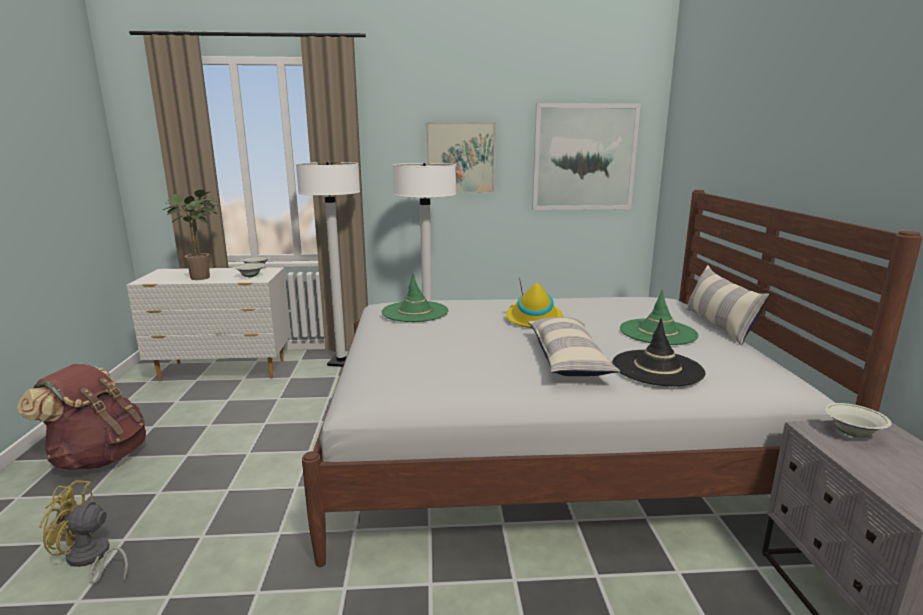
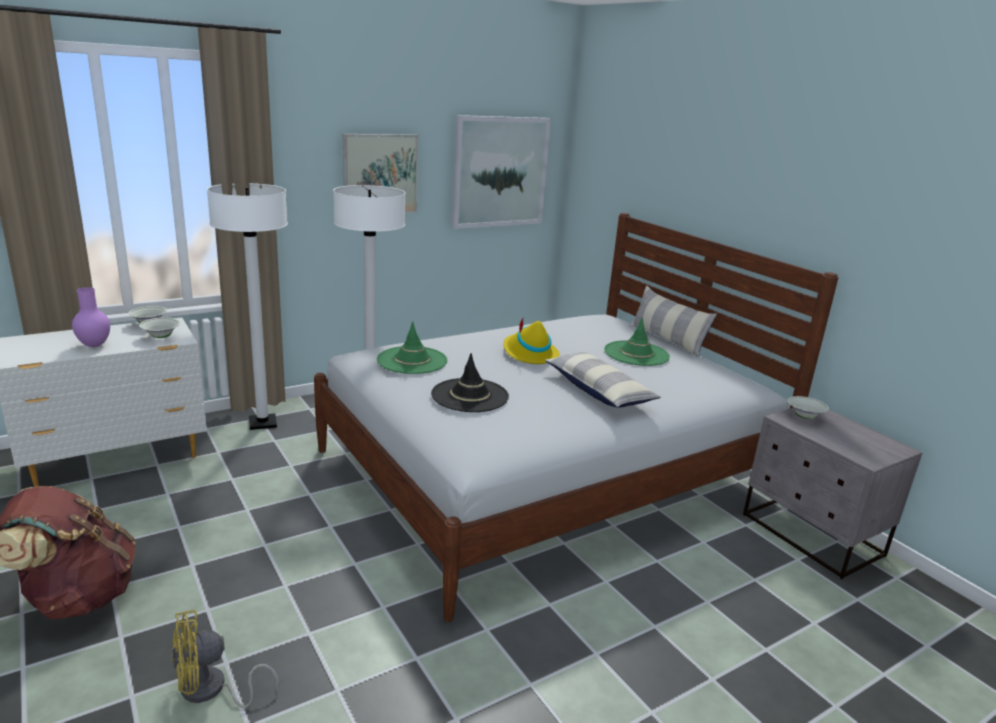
camera: 30 degrees left, 5 degrees up
potted plant [161,190,218,280] -> purple vase [72,287,110,347]
black hat [612,318,705,386] -> black hat moved to [431,353,509,412]

